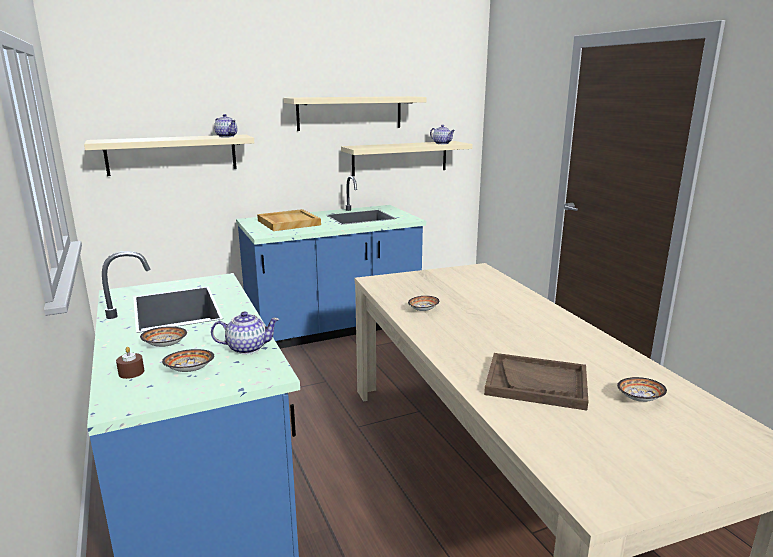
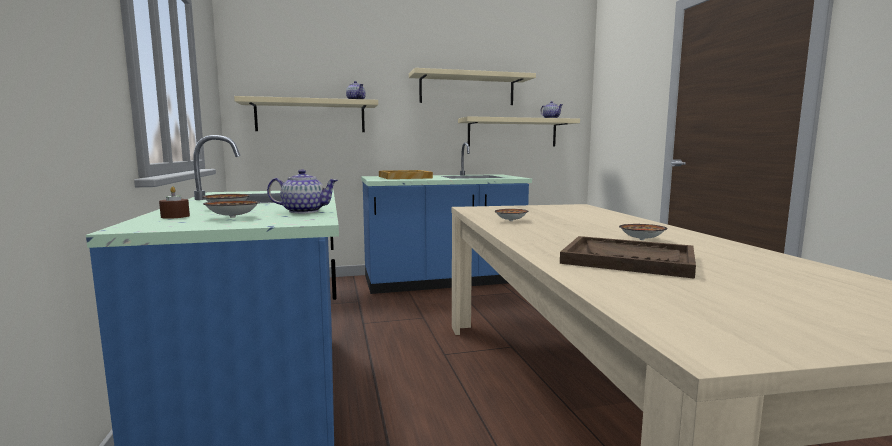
camera: 10 degrees right, 10 degrees down
bowl [617,377,667,402] -> bowl moved to [619,224,667,240]

